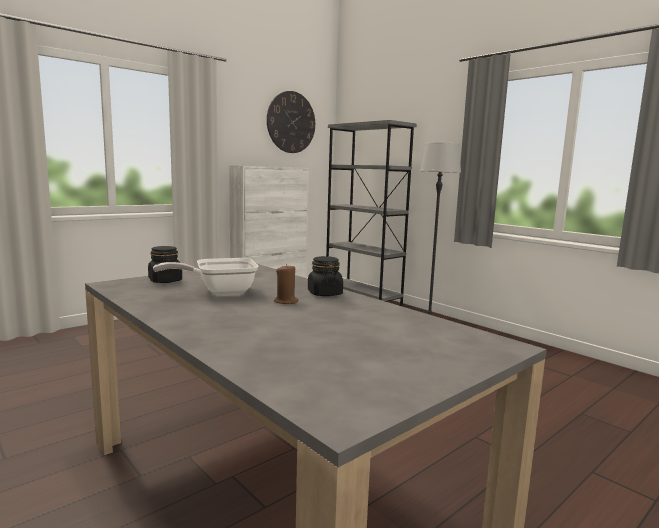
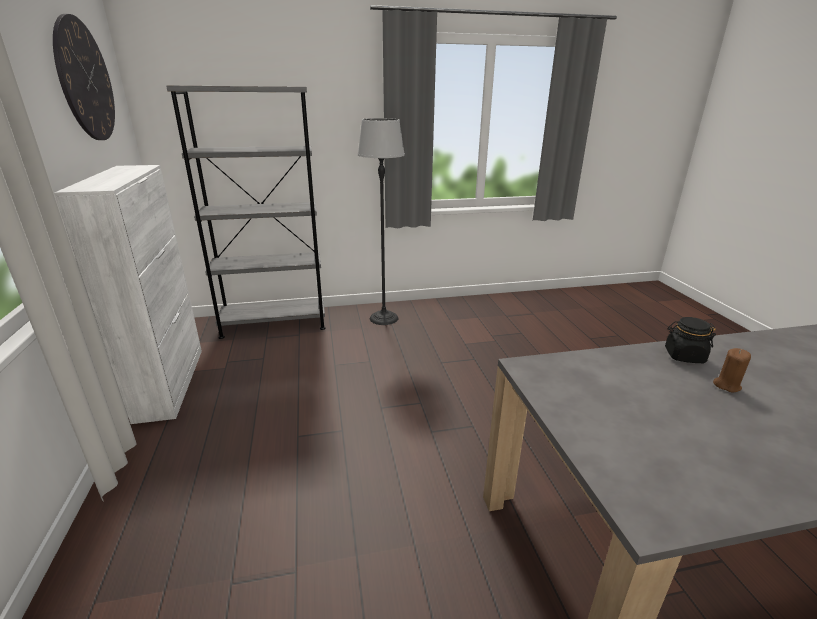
camera: 60 degrees left, 15 degrees up
black jar [148,246,182,283] -> none
frying pan [153,258,258,295] -> none

